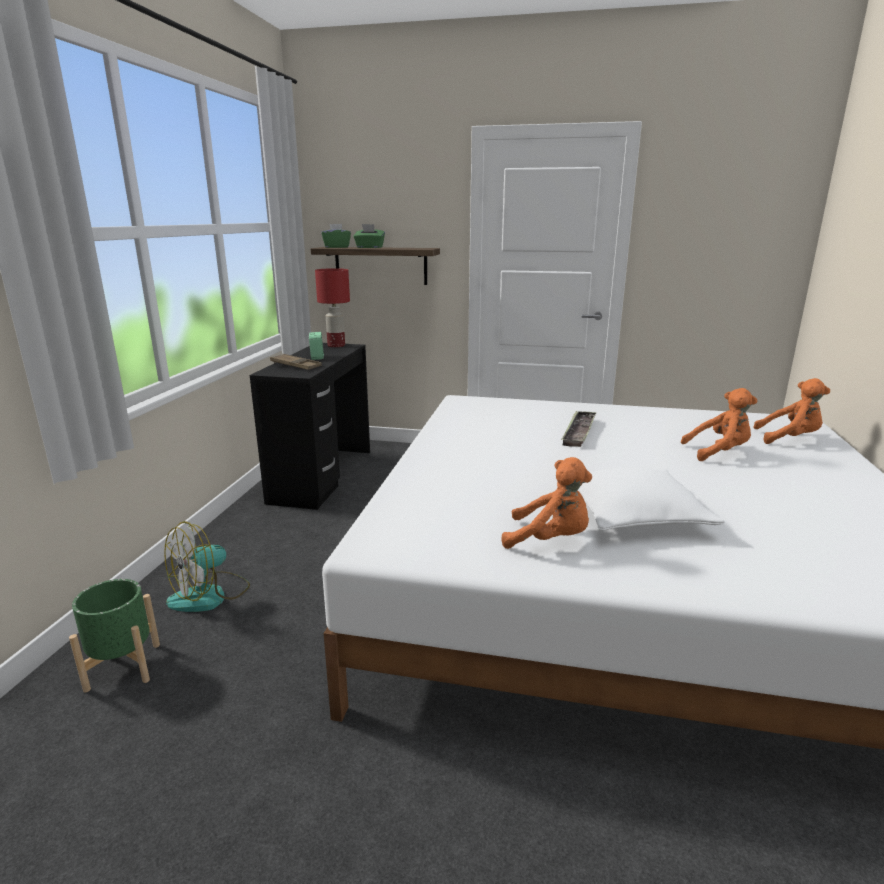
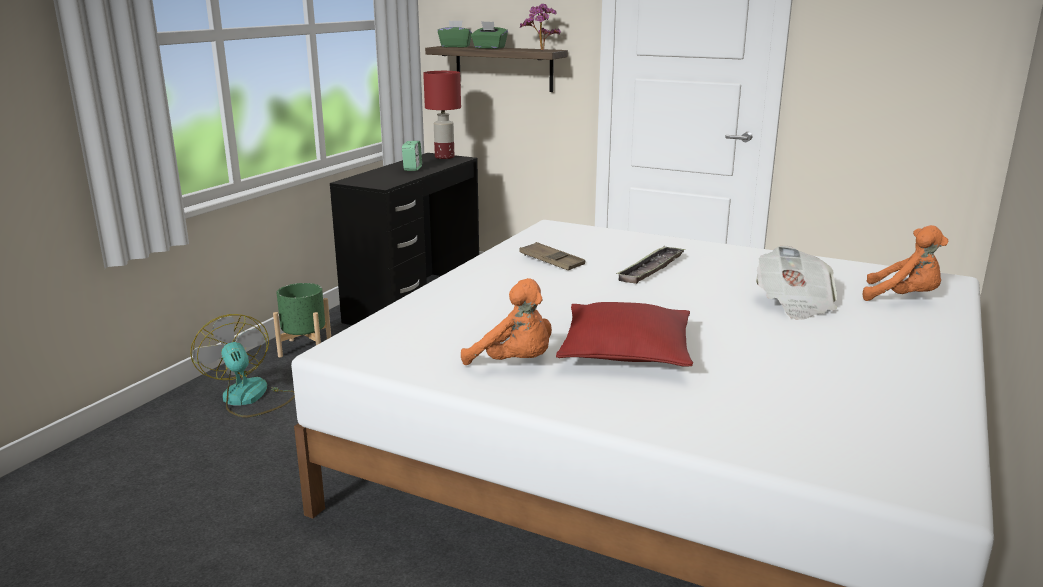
camera: 15 degrees right, 0 degrees up
green planter [69,579,160,692] -> green planter moved to [273,283,331,357]
fan [164,521,250,612] -> fan turned 90 degrees clockwise [190,314,295,417]
brown tray [270,354,321,370] -> brown tray moved to [519,242,585,270]
white pillow [578,467,725,531] -> red pillow [556,302,693,367]
orange plush toy [681,388,758,461] -> newspaper [756,246,837,320]
none -> potted plant [520,4,561,50]

